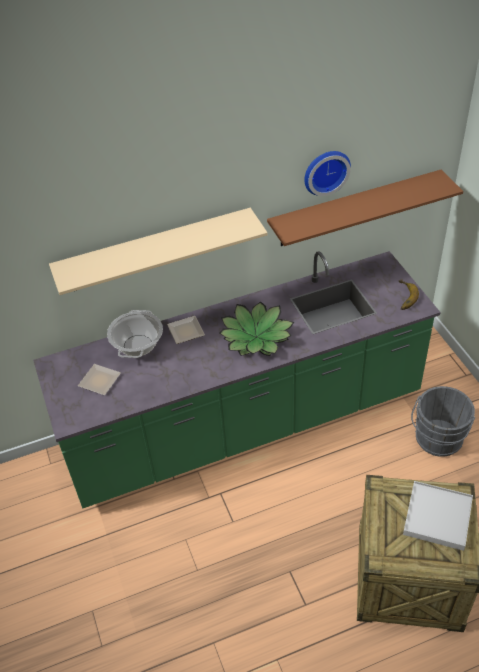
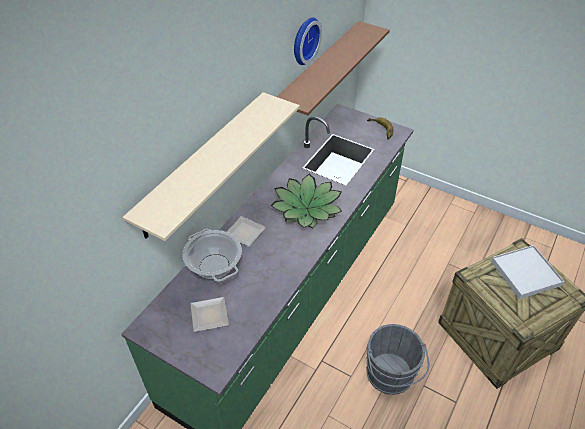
camera: 40 degrees left, 0 degrees up
grey bucket [411,386,475,457] -> grey bucket moved to [366,324,430,395]

